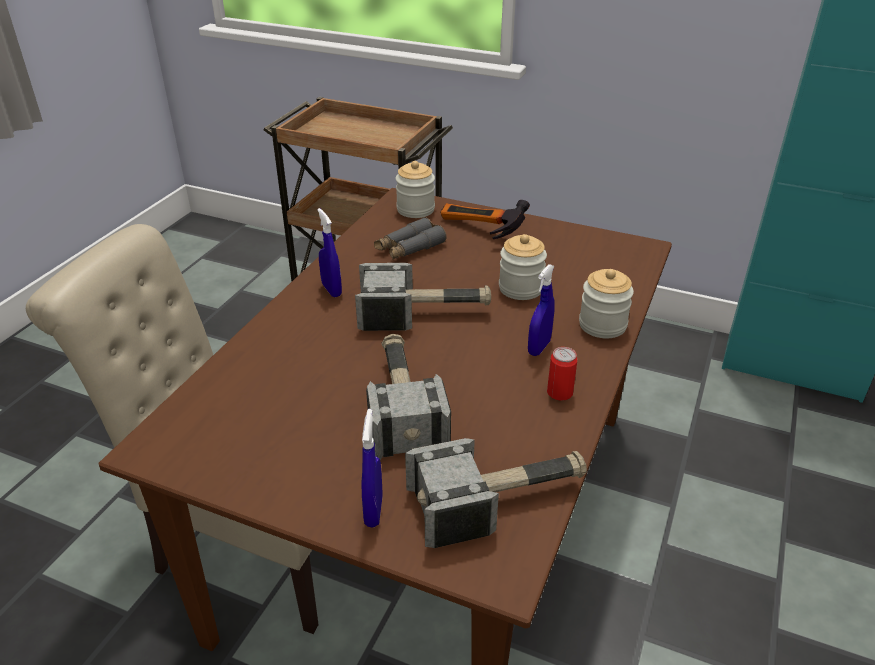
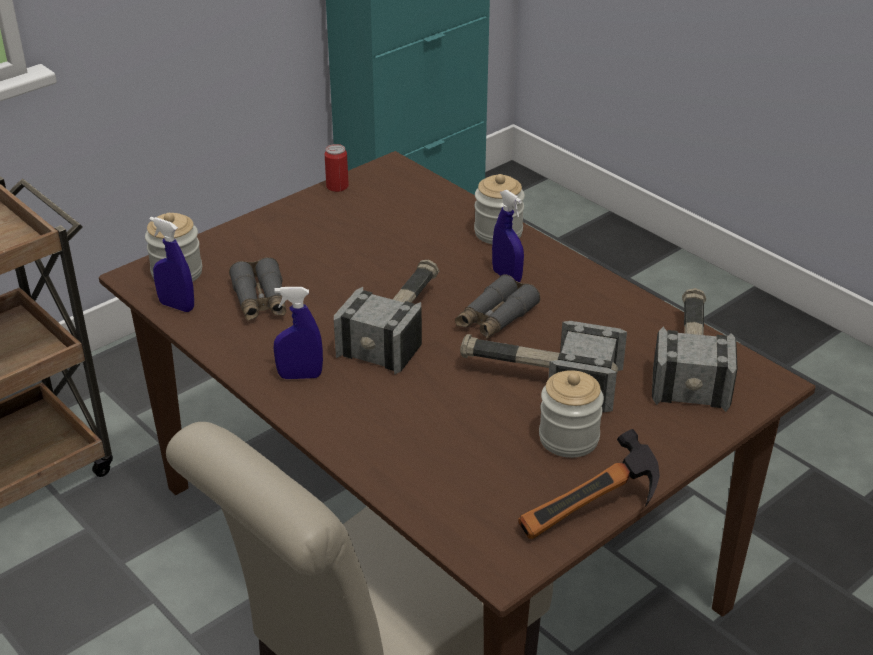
camera: 65 degrees left, 0 degrees up
blue spray bottle [361,409,383,528] -> blue spray bottle moved to [149,217,194,312]
hammer [440,200,530,239] -> hammer moved to [518,429,660,539]
jar [499,234,547,300] -> jar moved to [539,370,604,458]
can [547,347,578,401] -> can moved to [324,144,349,192]
none -> grey binoculars [455,274,540,339]

